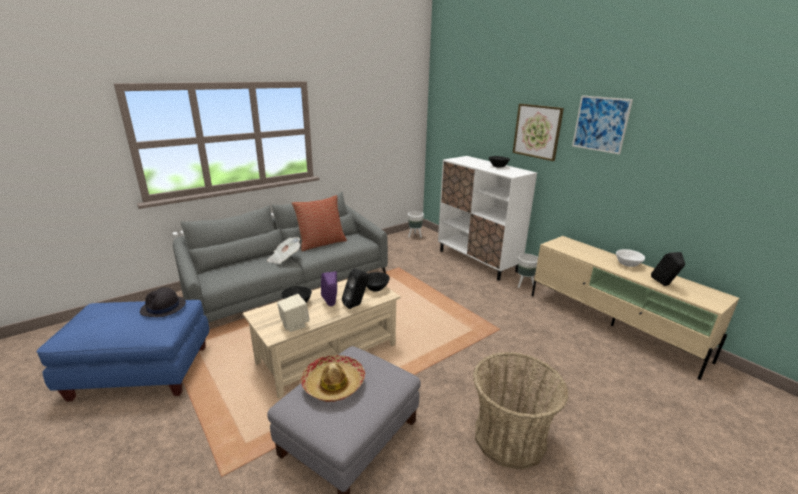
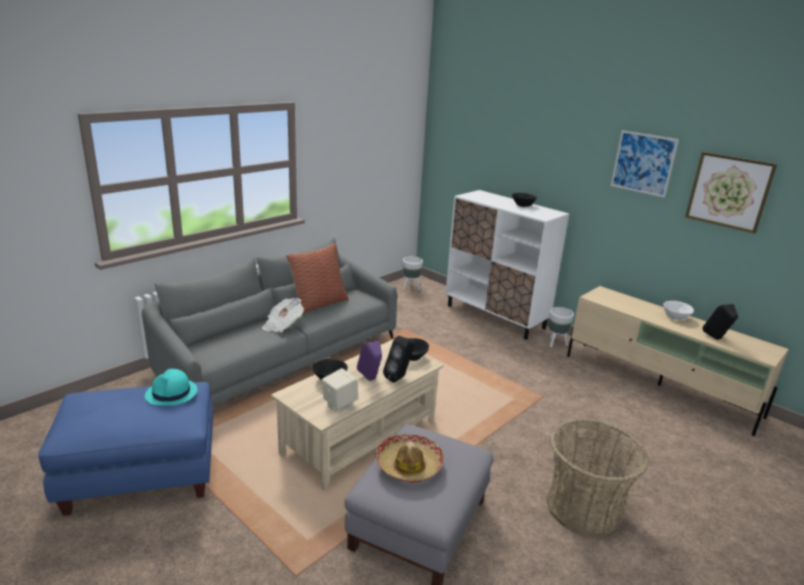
camera: 10 degrees left, 0 degrees up
black hat [140,287,186,317] -> turquoise hat [145,369,197,406]
picture [513,104,564,161] -> picture moved to [685,152,777,234]

